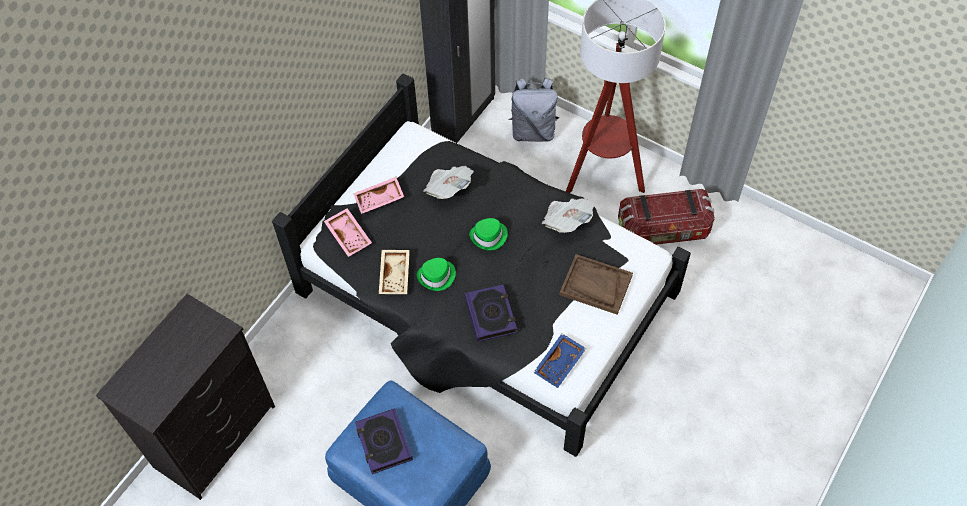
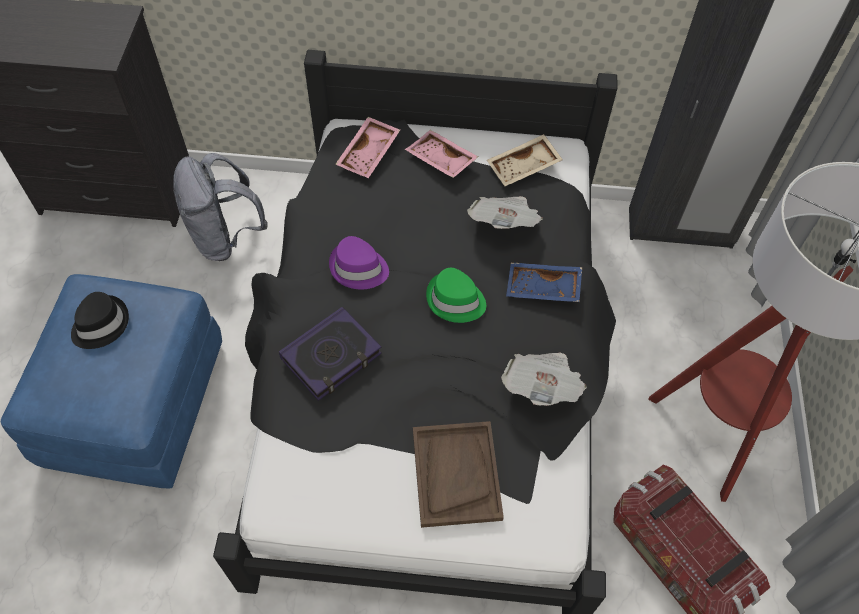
camera: 60 degrees right, 0 degrees up
book [355,408,413,474] -> black hat [71,292,129,349]
beige tray [379,250,410,294] -> beige tray moved to [487,134,563,186]
green hat [417,258,456,291] -> purple hat [329,236,389,290]
grey backpack [508,77,559,142] -> grey backpack moved to [173,153,268,261]
blue tray [533,334,586,388] -> blue tray moved to [506,263,582,302]

